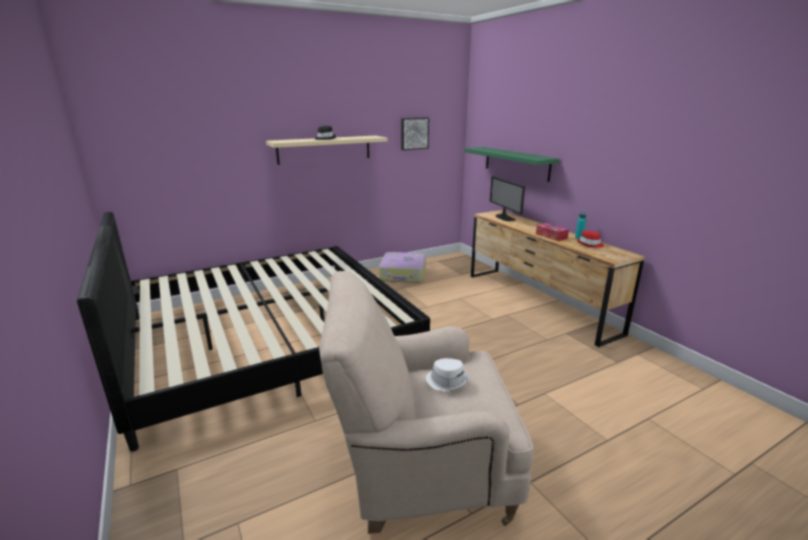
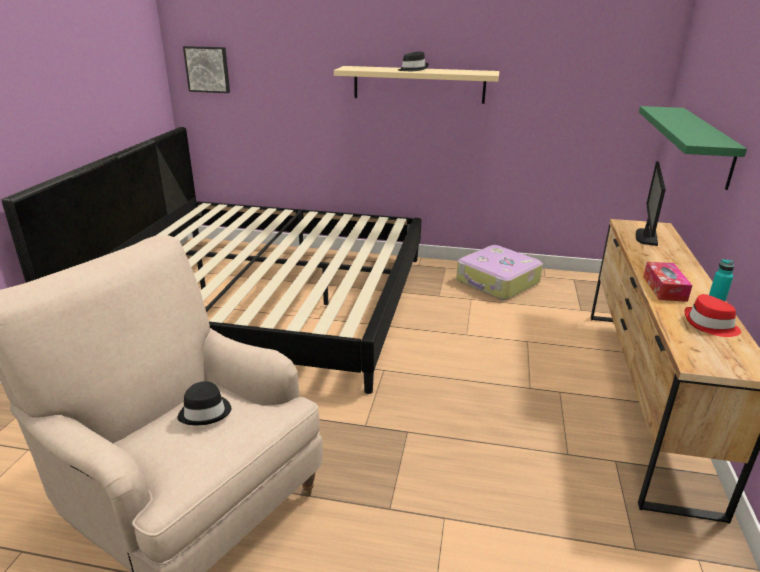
camera: 40 degrees right, 5 degrees up
picture [401,117,429,150] -> picture moved to [183,46,230,93]
white hat [426,358,469,391] -> black hat [177,381,231,425]

